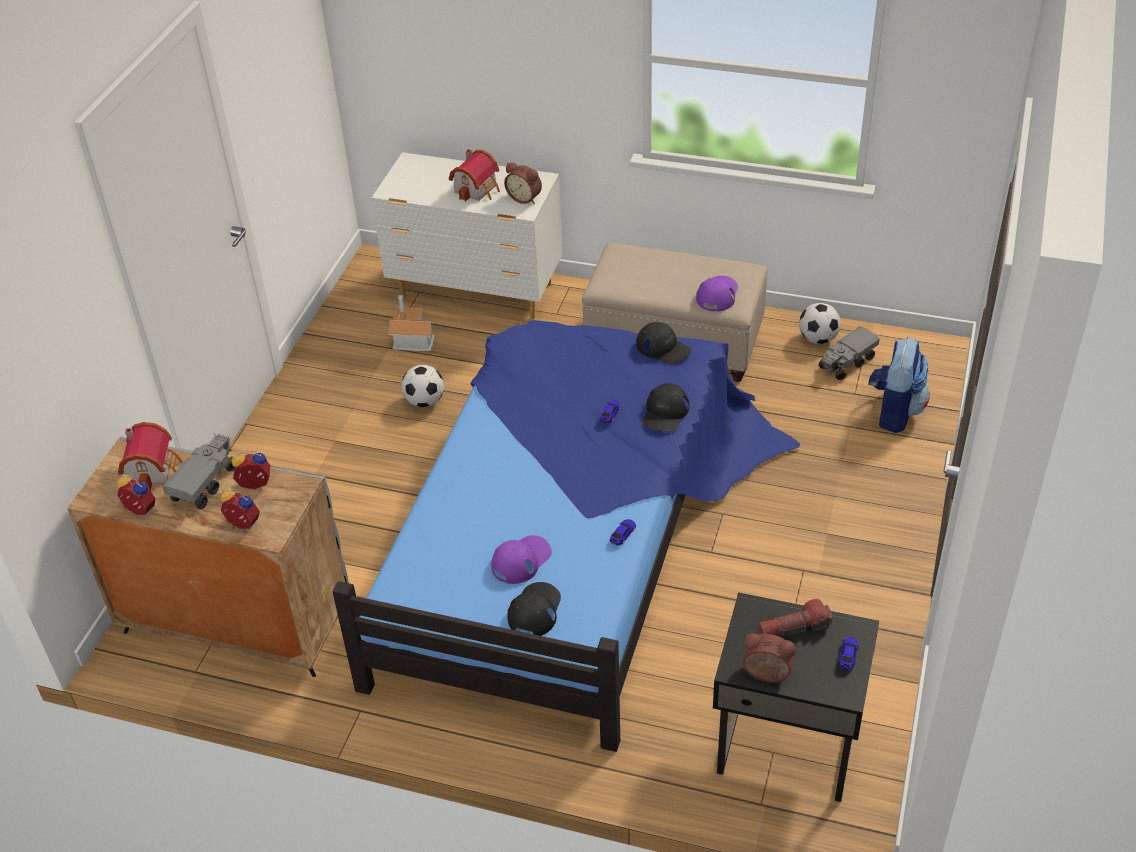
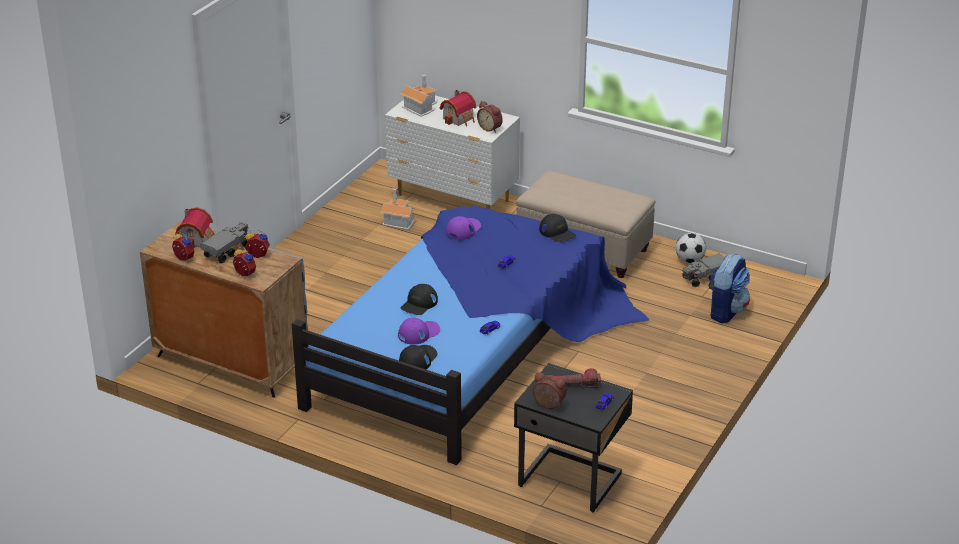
camera: 10 degrees right, 10 degrees down
football [401,365,444,407] -> none
black cap [642,383,689,432] -> black cap moved to [401,284,438,315]
purple cap [696,276,738,312] -> purple cap moved to [446,216,481,240]
none -> toy house [400,75,437,117]

